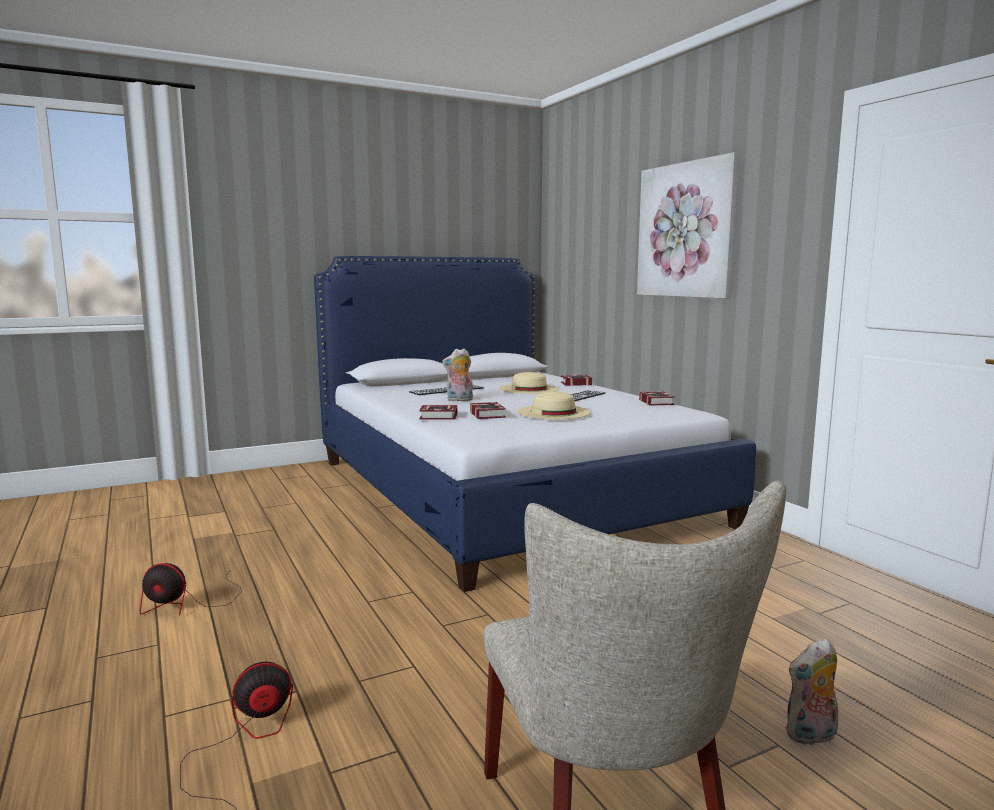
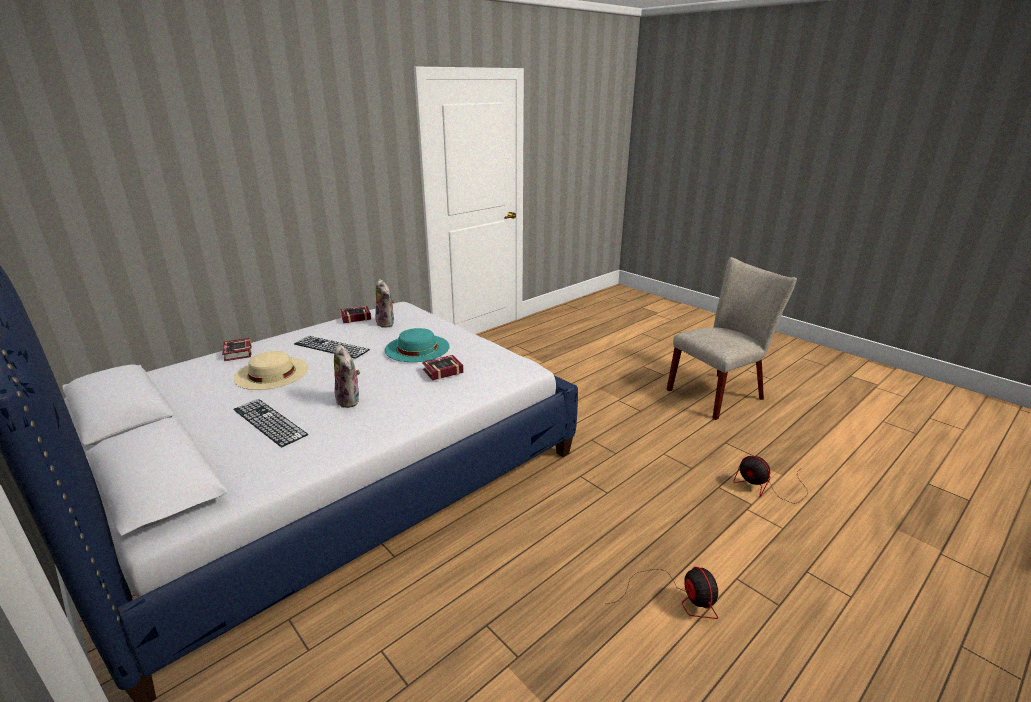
camera: 105 degrees left, 15 degrees up
book [419,405,457,420] -> none
beige hat [518,392,591,419] -> turquoise hat [385,328,450,362]
picture [637,152,739,298] -> none
plush toy [786,638,838,746] -> plush toy moved to [375,279,395,328]

